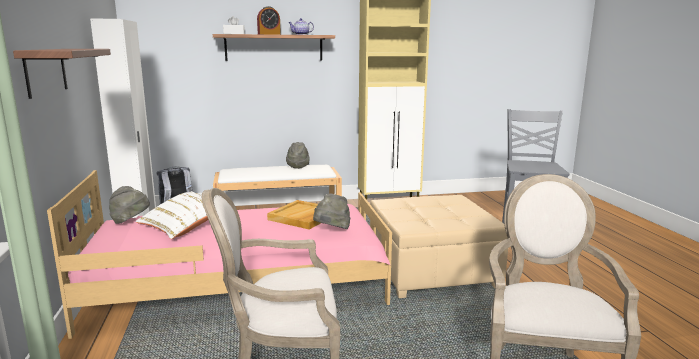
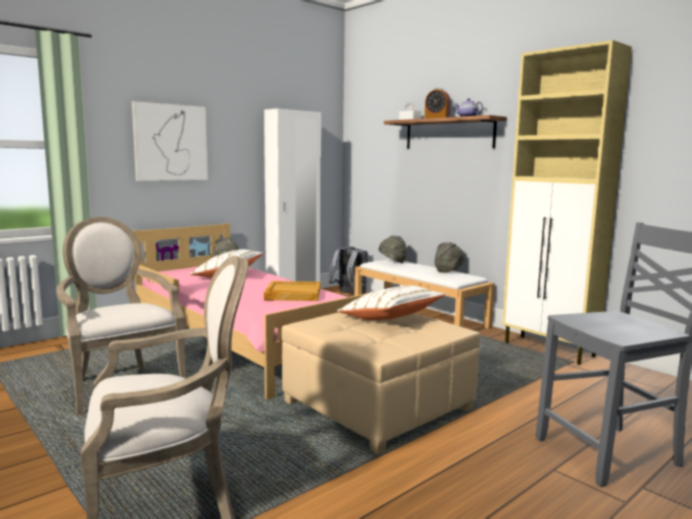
camera: 60 degrees right, 5 degrees down
shelf [13,49,111,99] -> picture [132,101,208,181]
grey hat [313,193,351,229] -> grey hat moved to [379,235,407,263]
none -> white pillow [337,285,445,320]

